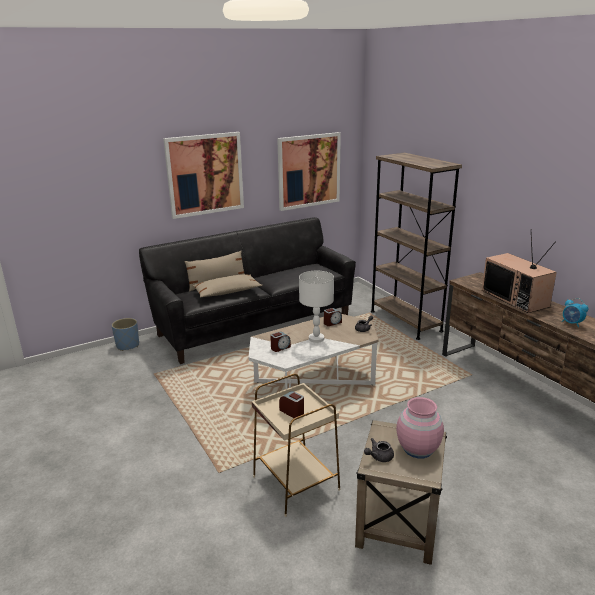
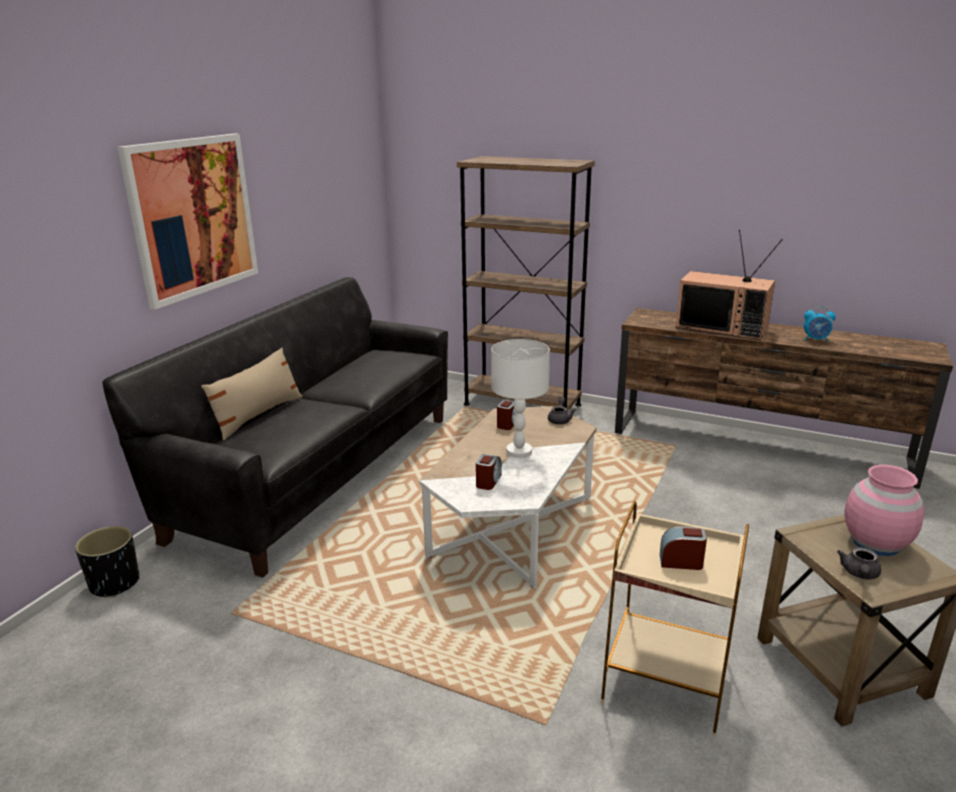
camera: 35 degrees left, 0 degrees up
blue planter [112,318,139,351] -> black planter [75,526,139,598]
beige pillow [192,274,262,297] -> none
picture [277,132,341,211] -> none

